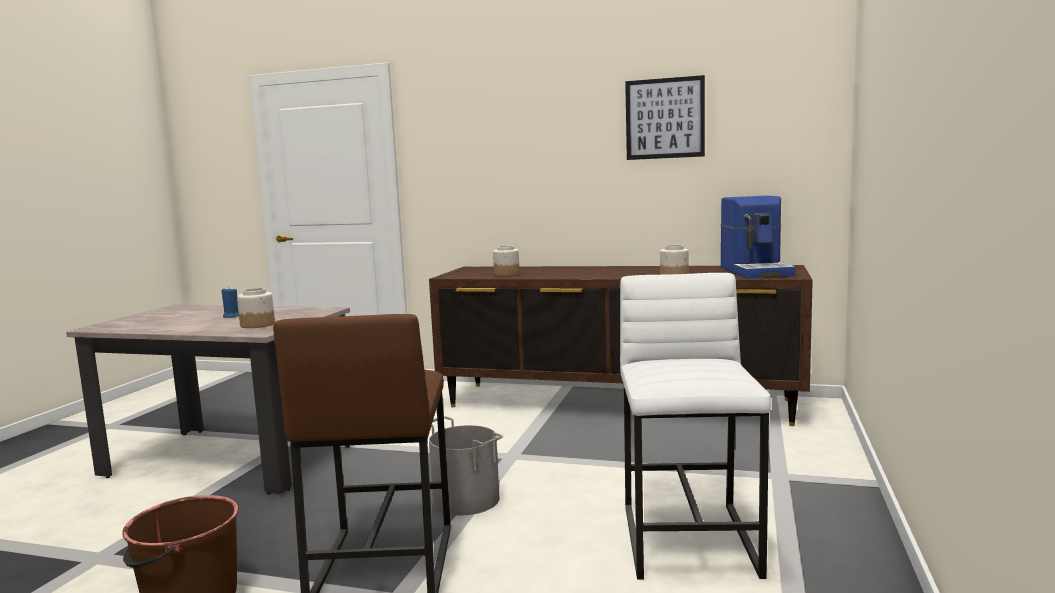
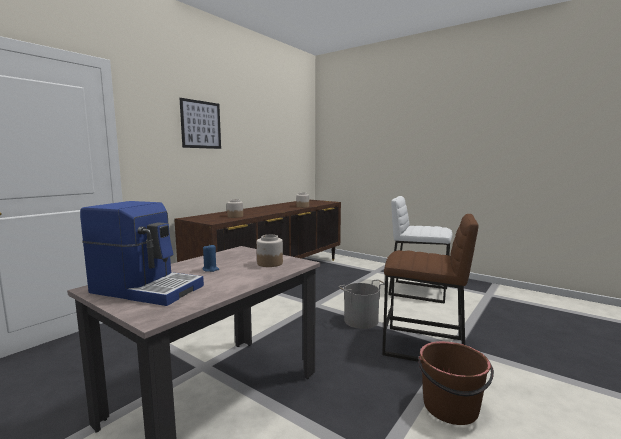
camera: 70 degrees left, 0 degrees up
picture [625,75,705,160] -> picture moved to [180,98,221,149]
coffee machine [721,196,795,278] -> coffee machine moved to [80,201,204,306]

